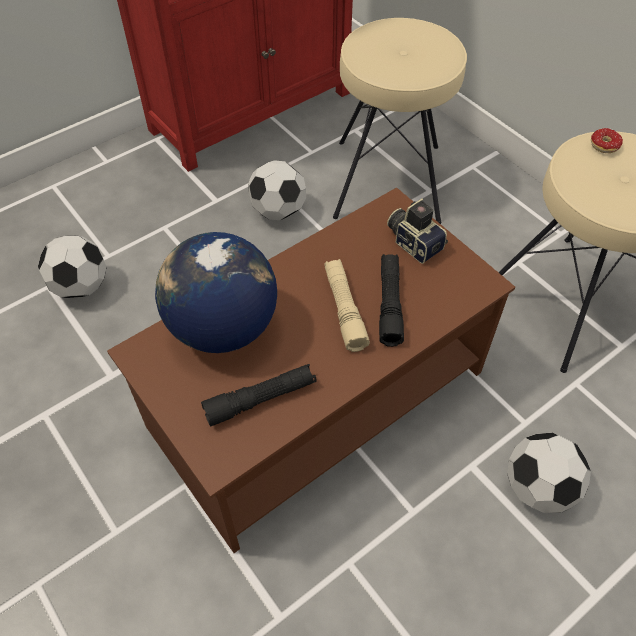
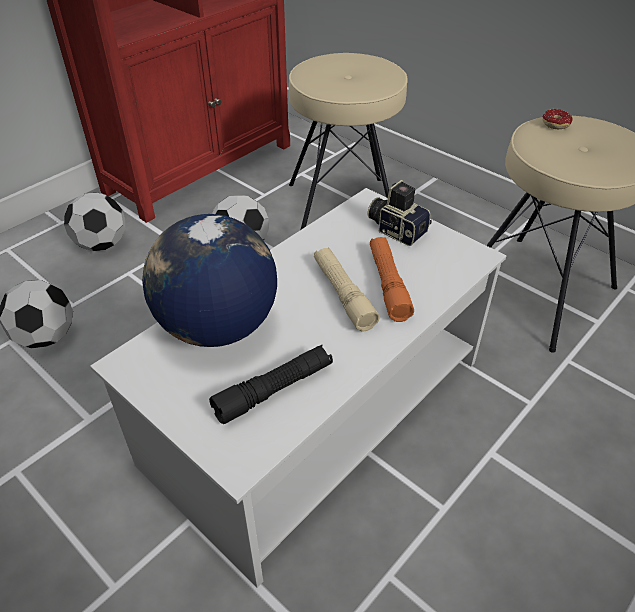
camera: 10 degrees left, 10 degrees down
brown coffee table [107,188,515,553] -> white coffee table [90,188,507,588]
black flashlight [379,254,404,347] -> orange flashlight [370,237,414,322]
football [507,433,591,513] -> football moved to [64,193,125,251]

